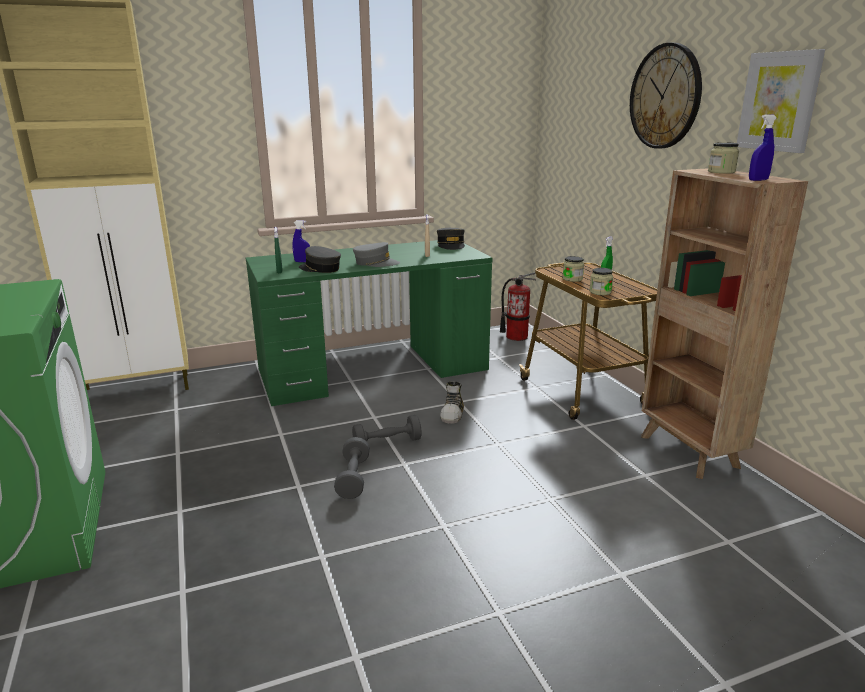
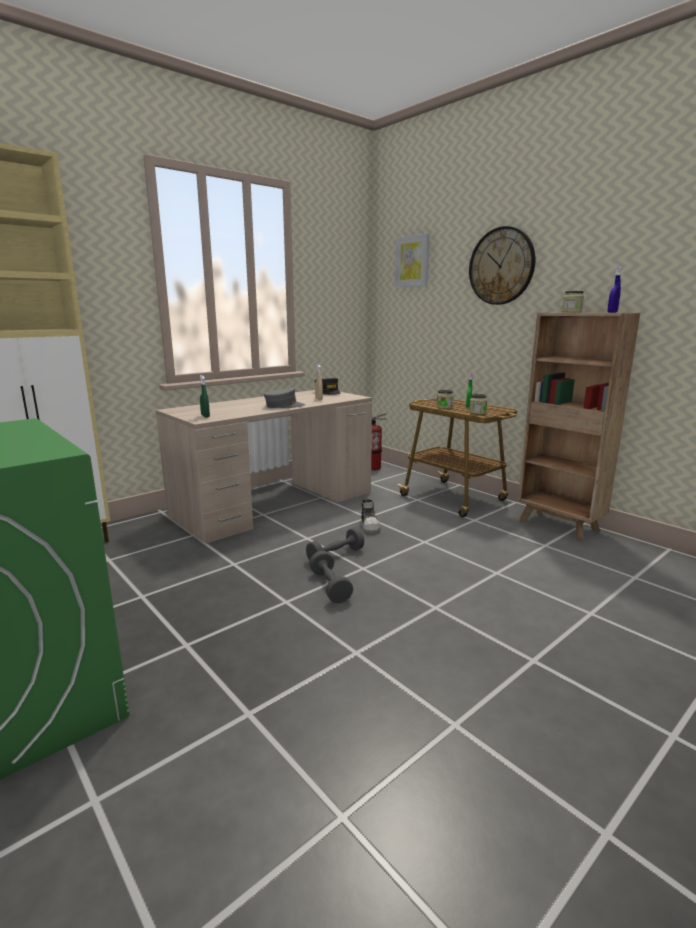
camera: 20 degrees left, 5 degrees down
green desk [246,240,493,406] -> beige desk [156,390,372,544]
blue spray bottle [293,220,310,262] -> none
grey cap [299,246,341,273] -> none
picture [737,49,825,153] -> picture moved to [395,233,430,287]

